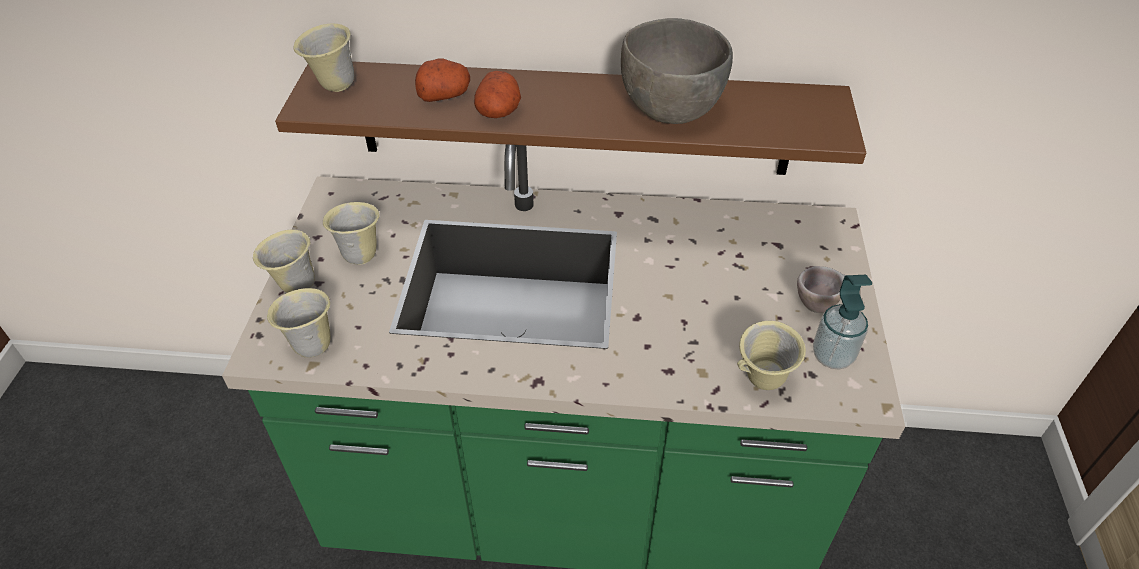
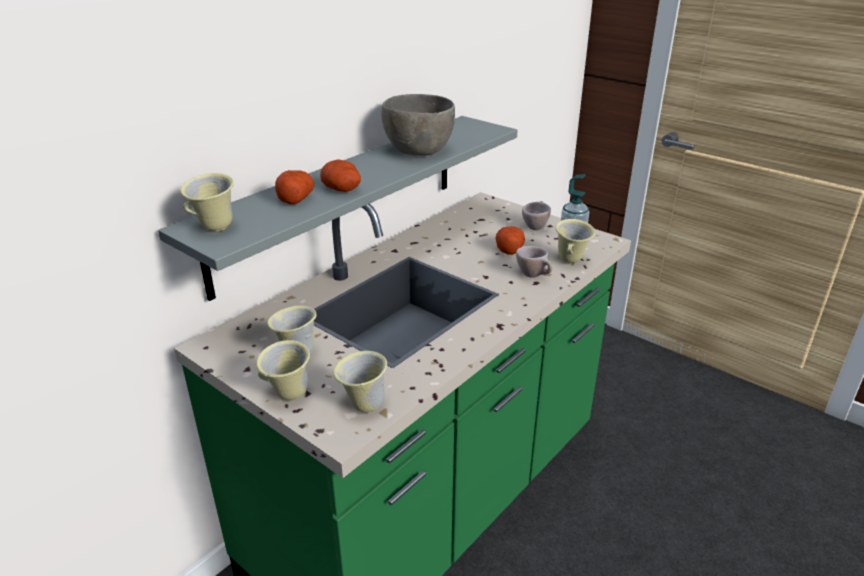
camera: 55 degrees left, 15 degrees down
brown shelf [275,61,866,175] -> grey shelf [158,116,518,301]
none -> potato [495,226,525,255]
none -> beige cup [516,246,552,278]

